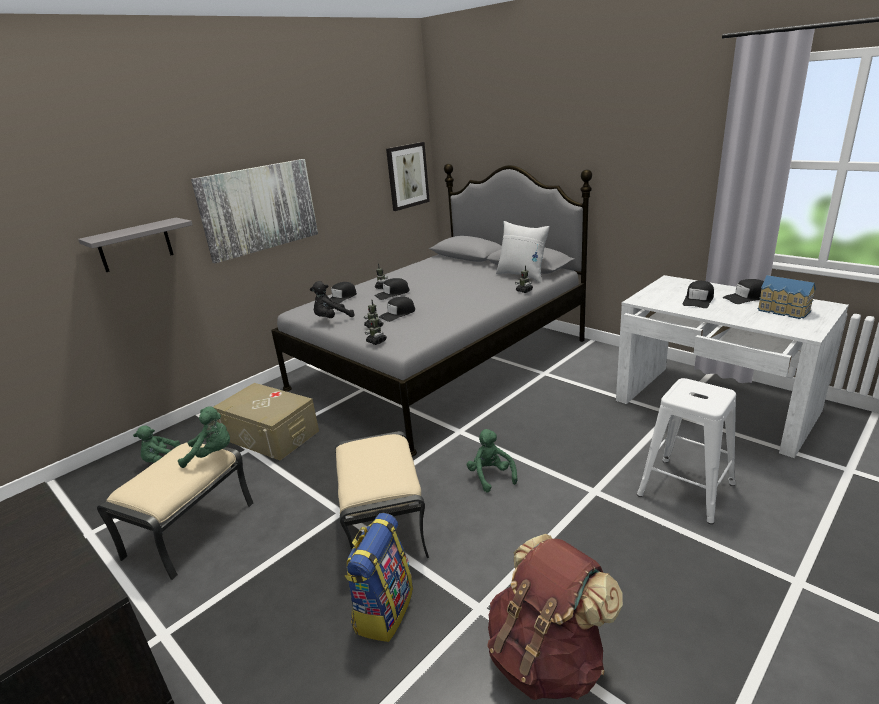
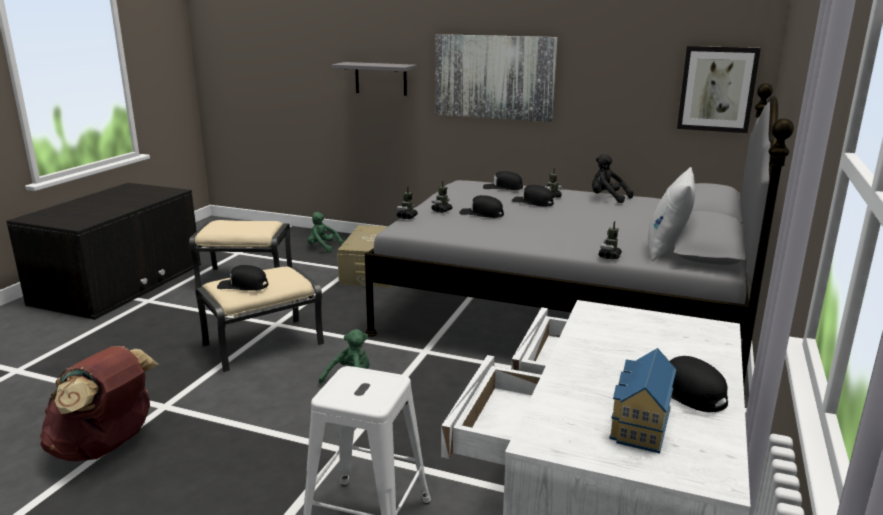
camera: 65 degrees right, 5 degrees down
green plush toy [178,406,230,468] -> none
black plush toy [310,281,355,318] -> black plush toy moved to [592,154,633,203]
backpack [344,513,413,642] -> none
black cap [683,281,714,308] -> black cap moved to [217,265,268,291]

